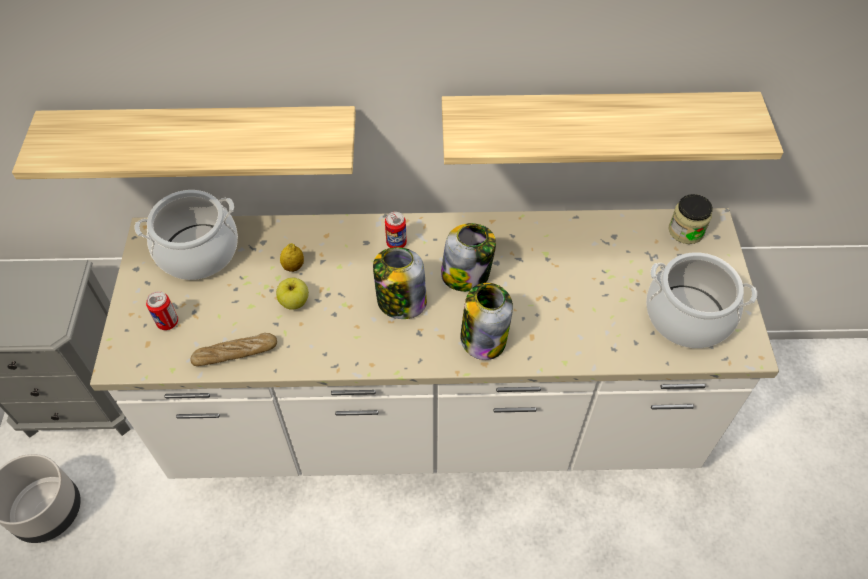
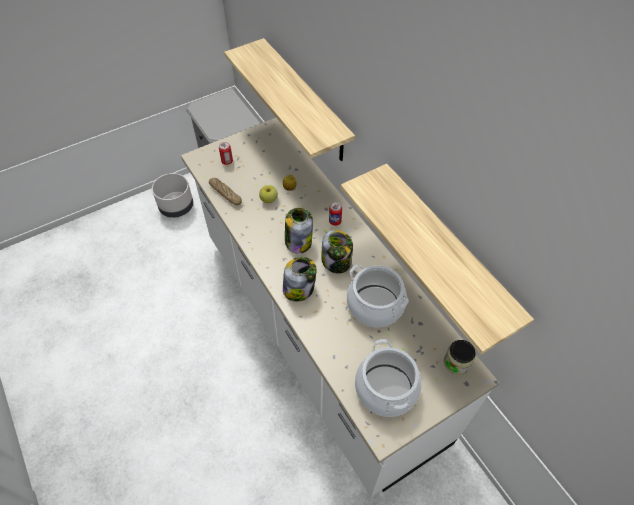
camera: 60 degrees right, 0 degrees up
cooking pot [134,190,238,280] -> cooking pot moved to [347,265,409,327]

